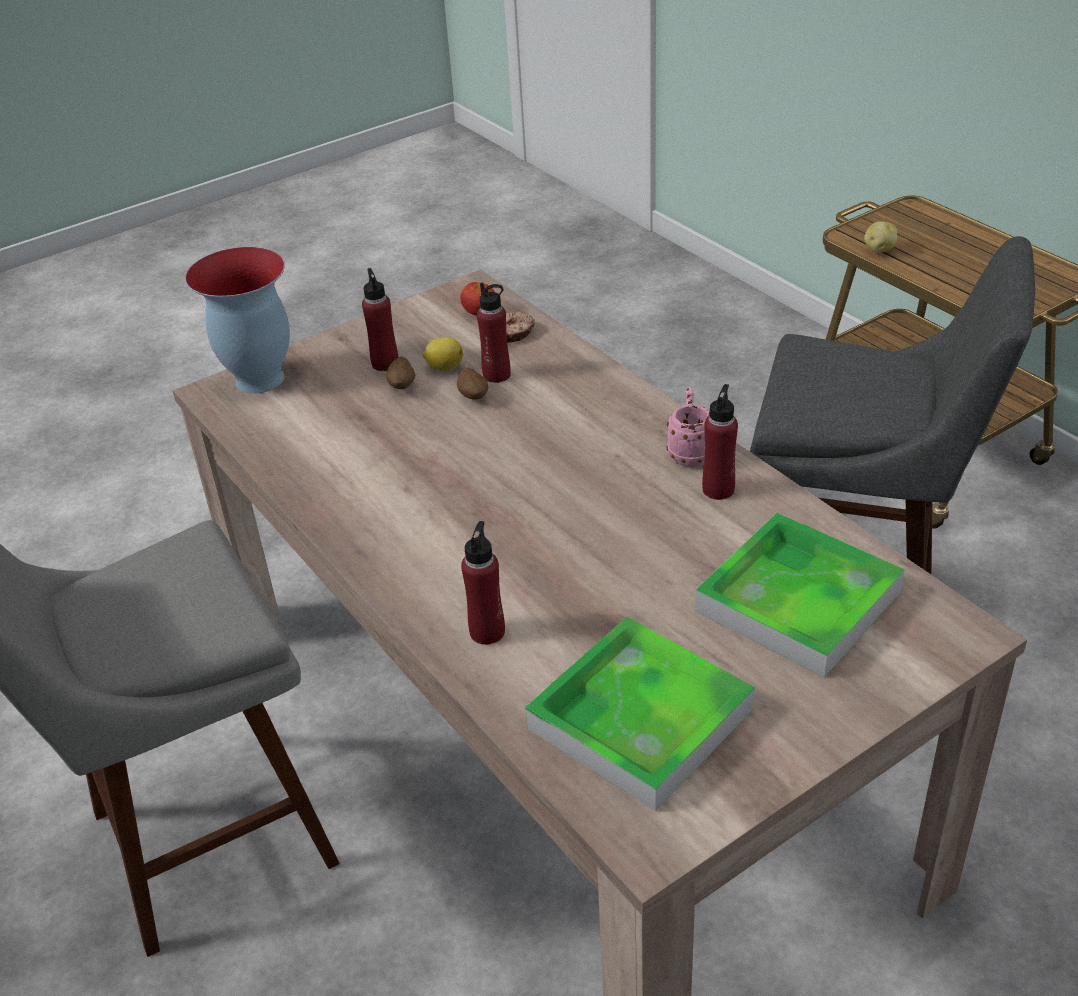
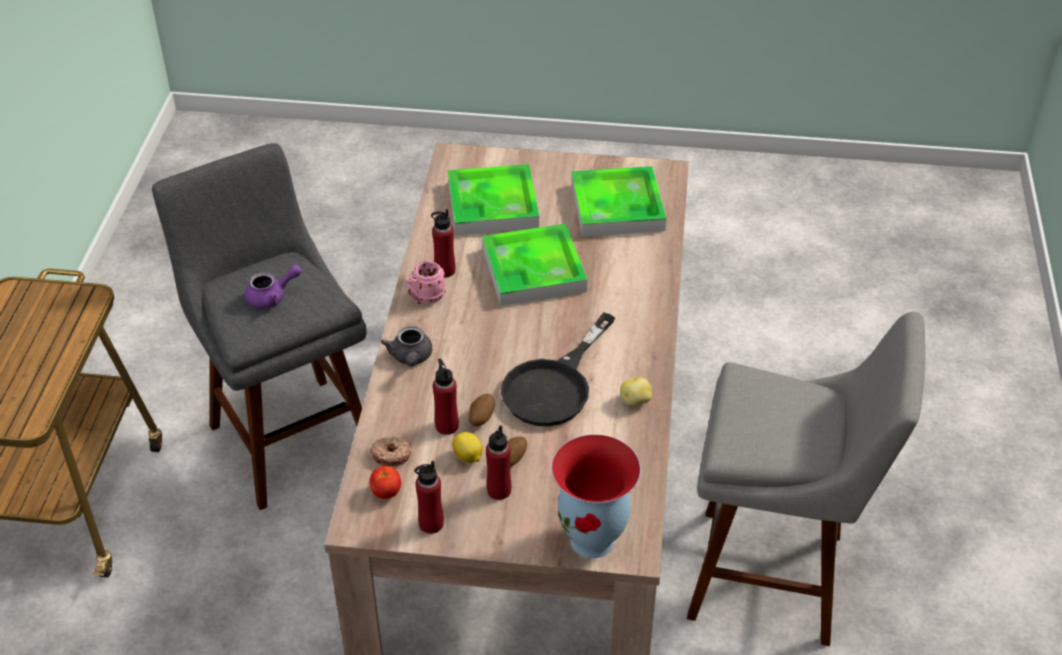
camera: 140 degrees left, 5 degrees up
red bottle [461,521,505,645] -> red bottle moved to [414,461,444,534]
potato [864,221,897,253] -> potato moved to [620,378,652,406]
none -> purple teapot [245,265,302,308]
none -> grey teapot [381,326,432,366]
none -> tray [482,224,587,306]
none -> black frying pan [501,312,615,427]

